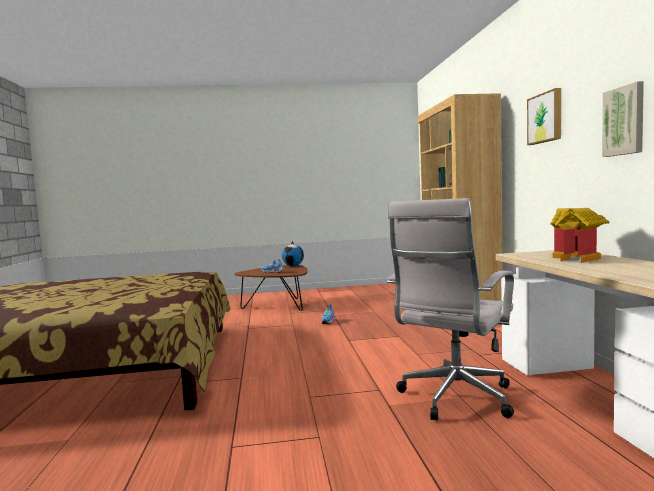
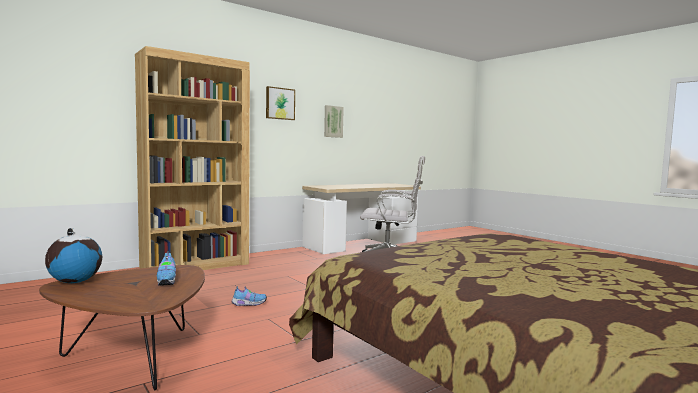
camera: 120 degrees left, 0 degrees up
toy house [550,208,610,263] -> none

